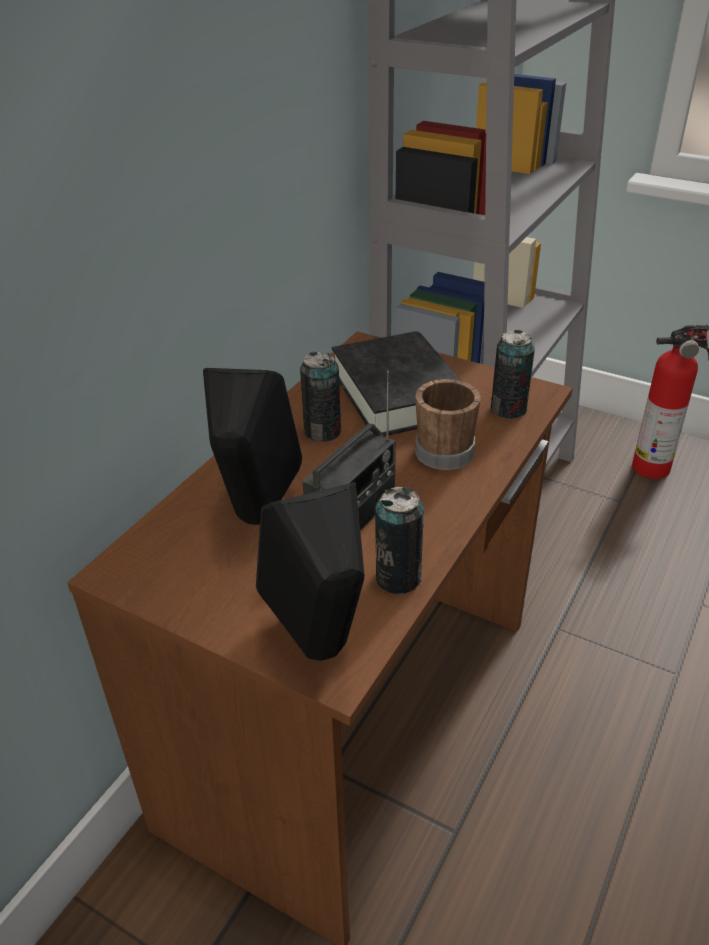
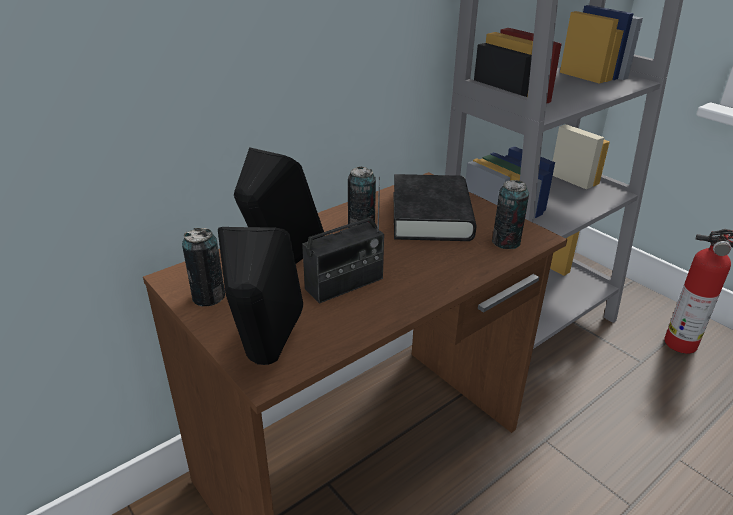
camera: 20 degrees right, 5 degrees down
can [375,487,424,594] -> can moved to [182,228,225,307]
brown mug [415,379,481,470] -> none

